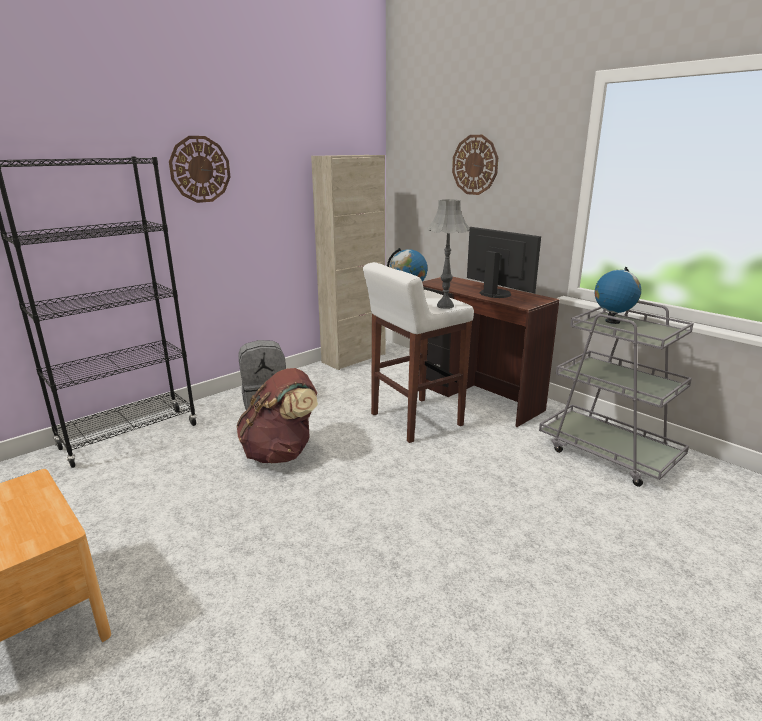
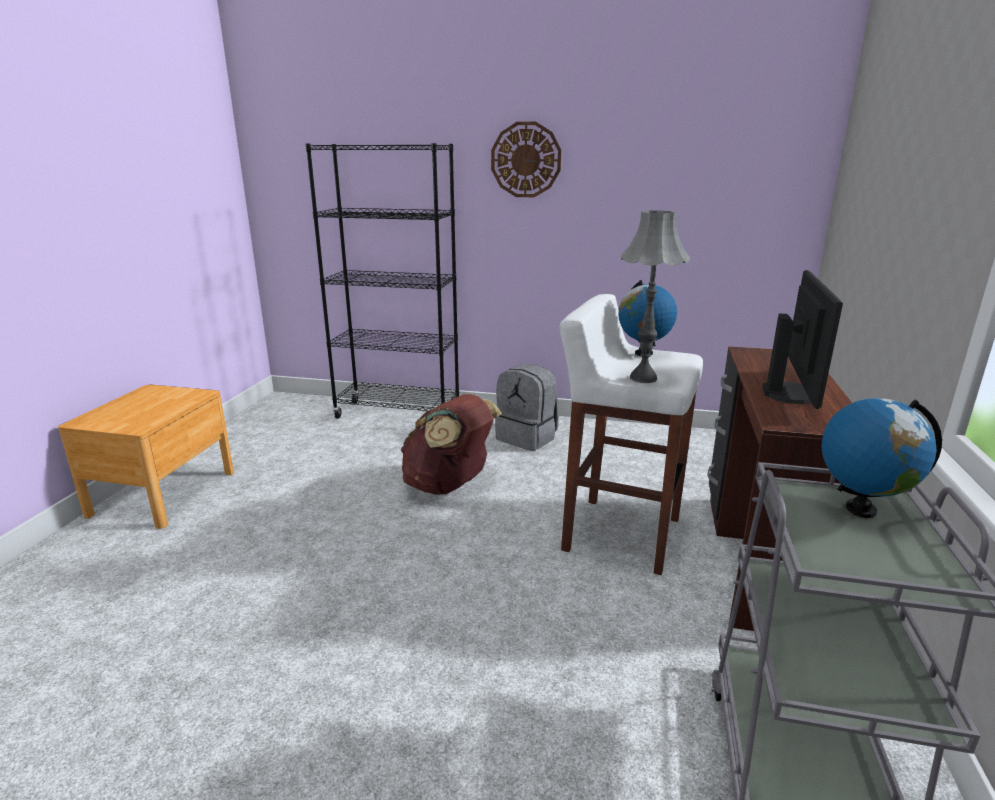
camera: 55 degrees right, 0 degrees up
beige cabinet [311,155,385,370] -> none
wall clock [452,135,498,195] -> none

